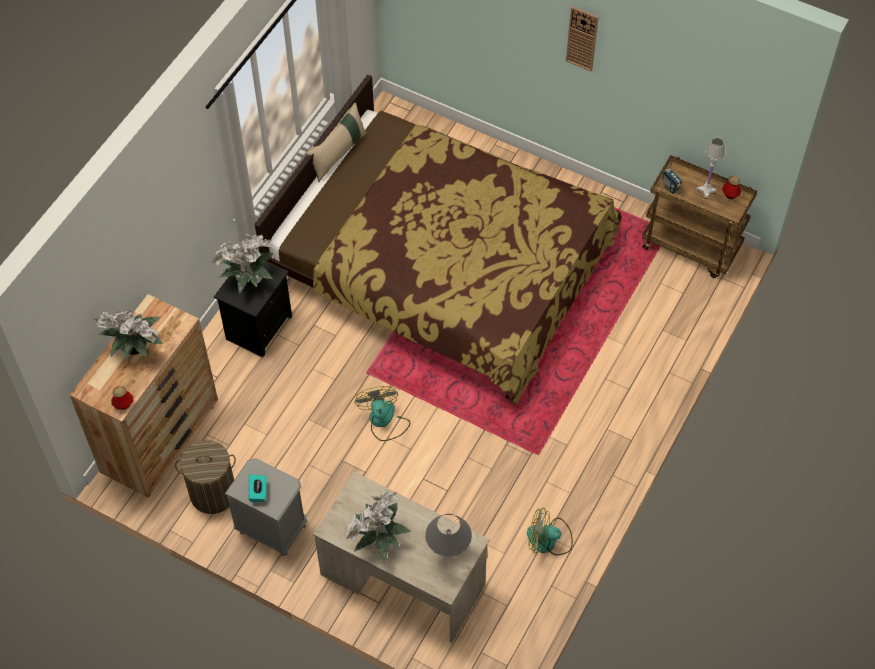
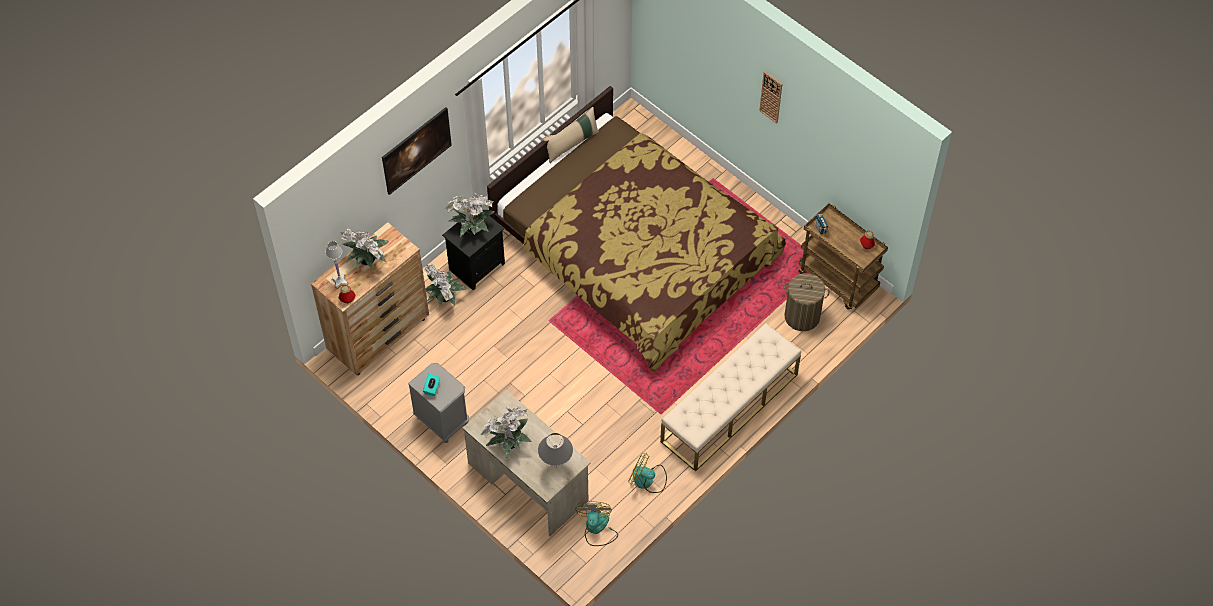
camera: 15 degrees right, 0 degrees up
laundry basket [175,440,236,514] -> laundry basket moved to [784,273,830,331]
fan [355,386,410,441] -> fan moved to [575,501,618,546]
white table lamp [696,138,725,199] -> white table lamp moved to [326,241,349,289]
none -> picture [382,107,452,195]
none -> potted plant [424,264,467,307]
none -> beige bench [660,323,801,472]

